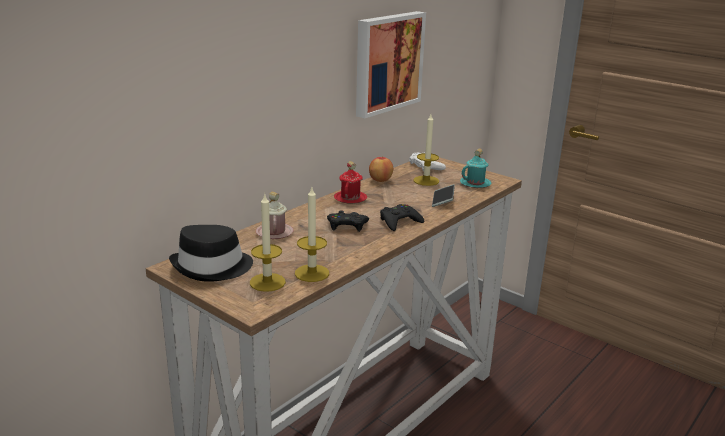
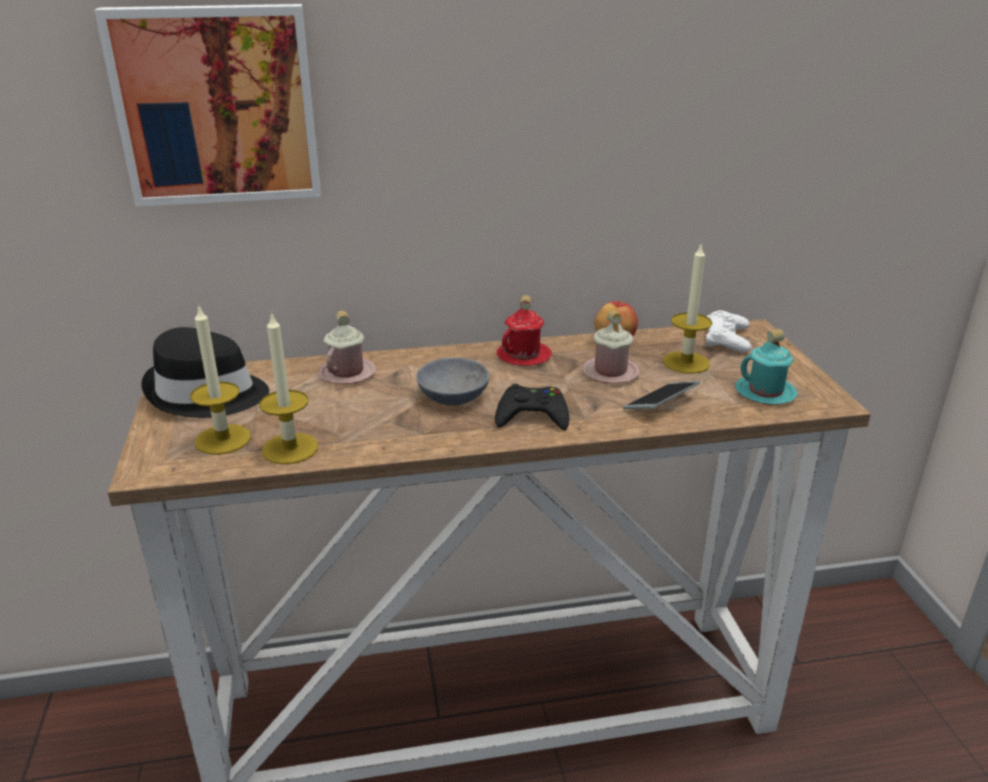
camera: 40 degrees right, 5 degrees up
black game controller [327,210,369,232] -> grey bowl [416,358,490,406]
picture [356,11,426,118] -> picture moved to [94,4,321,207]
none -> pink mug [582,310,640,383]

